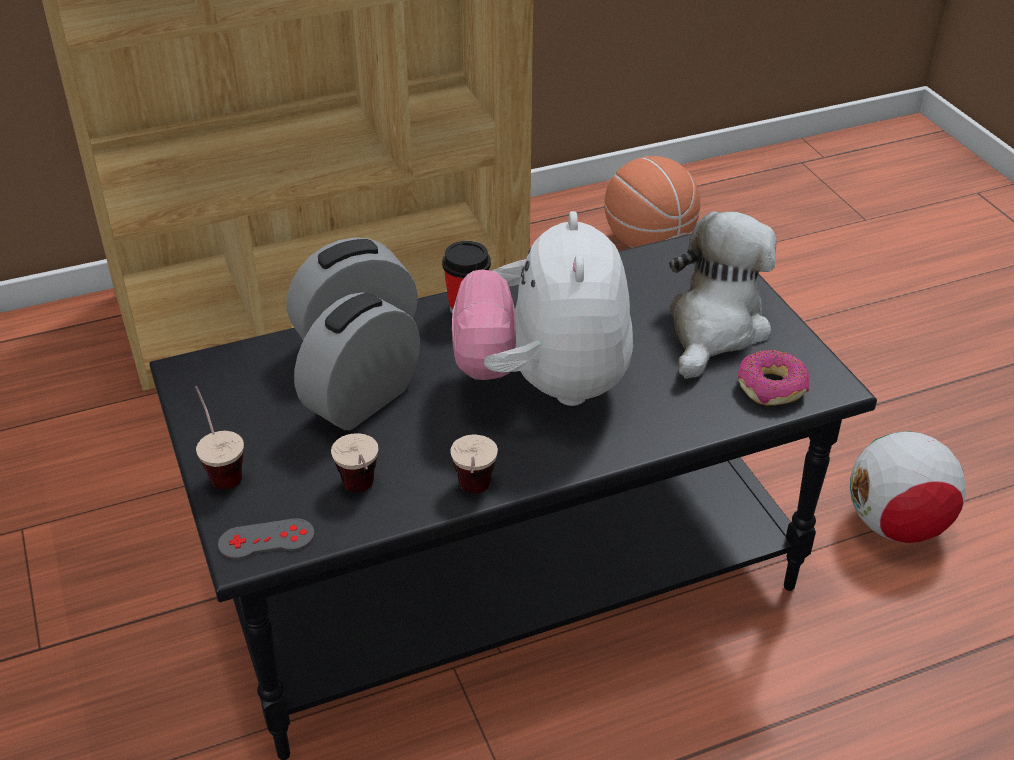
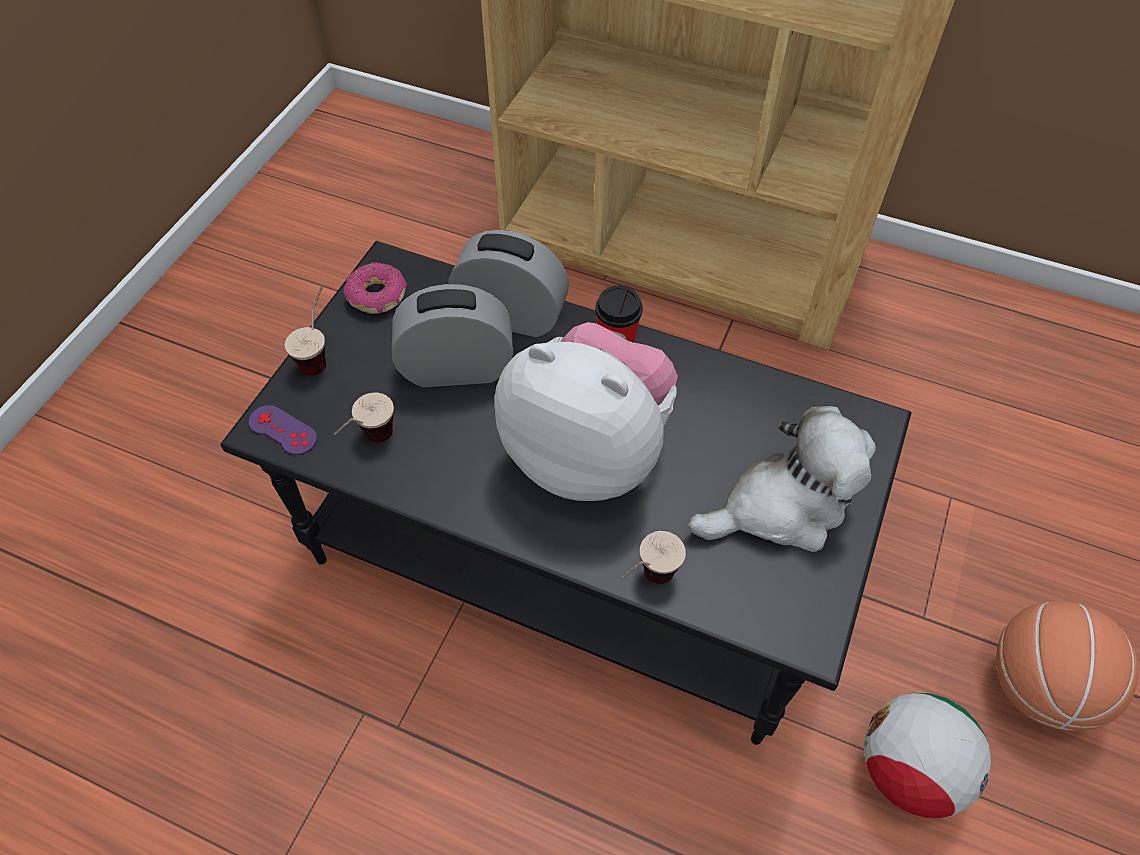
camera: 45 degrees right, 15 degrees up
grey game controller [218,518,314,559] -> purple game controller [249,405,317,455]
cup [450,435,498,494] -> cup moved to [621,531,686,584]
plush toy [452,211,633,406] -> plush toy turned 75 degrees clockwise [494,322,678,501]
basketball [604,156,701,248] -> basketball moved to [996,601,1138,731]
donut [738,350,809,405] -> donut moved to [344,262,407,314]

